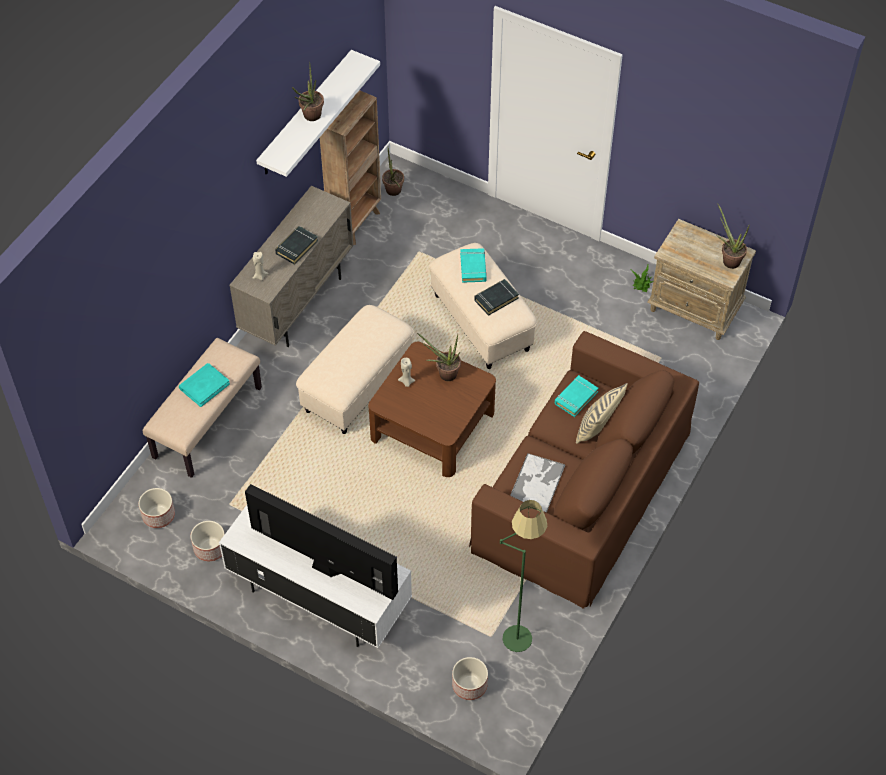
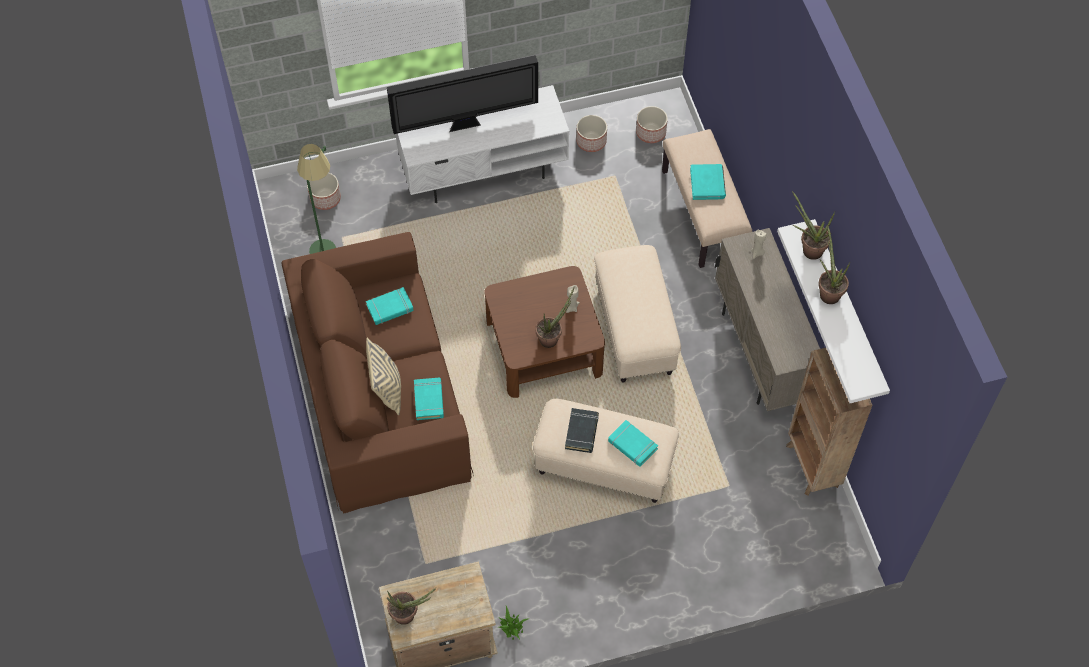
camera: 135 degrees right, 5 degrees up
black book [275,226,318,265] -> none
potted plant [382,148,404,196] -> potted plant moved to [792,191,835,260]
tray [510,453,565,513] -> turquoise book [366,287,414,325]

